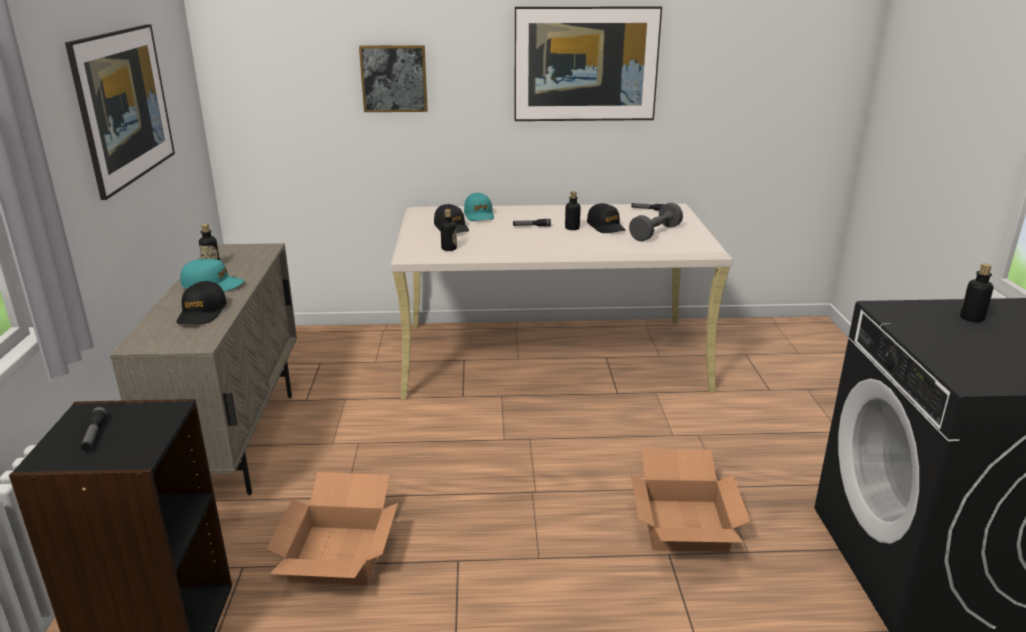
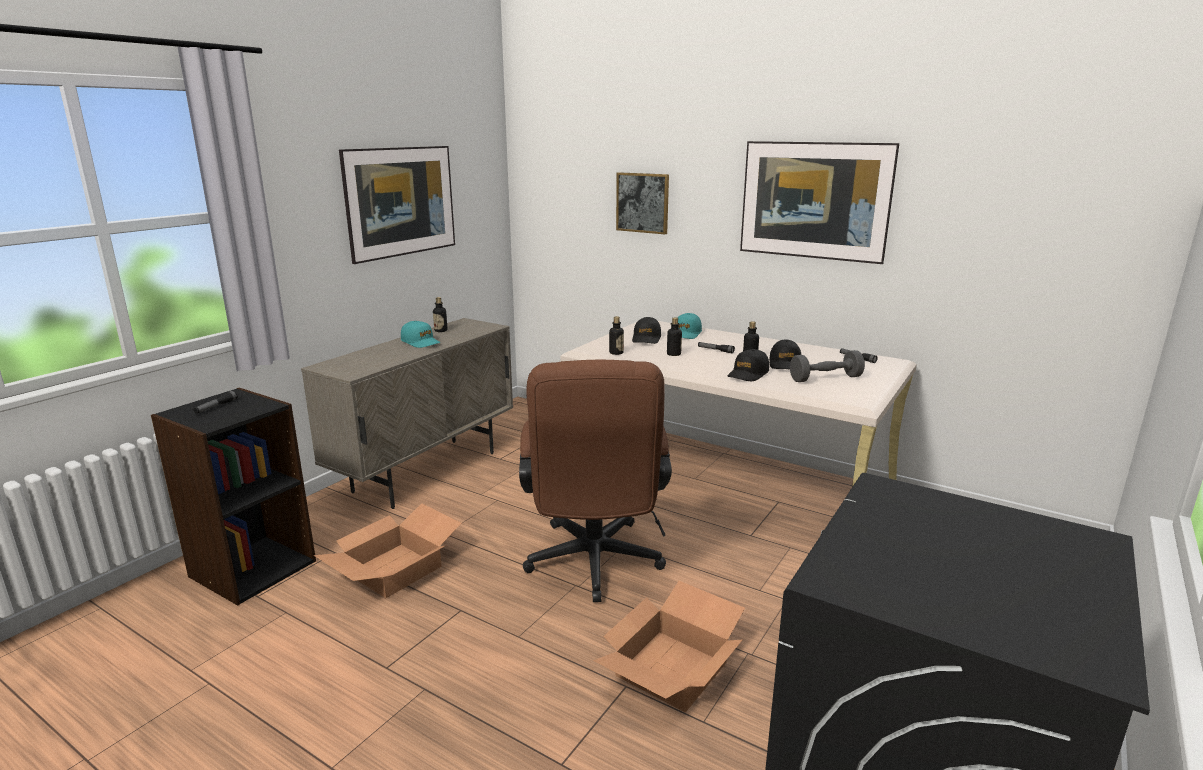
camera: 35 degrees right, 5 degrees down
black cap [176,281,227,324] -> black cap moved to [728,349,769,381]
bottle [960,264,993,322] -> bottle moved to [667,317,682,356]
none -> brown office chair [519,360,672,602]

